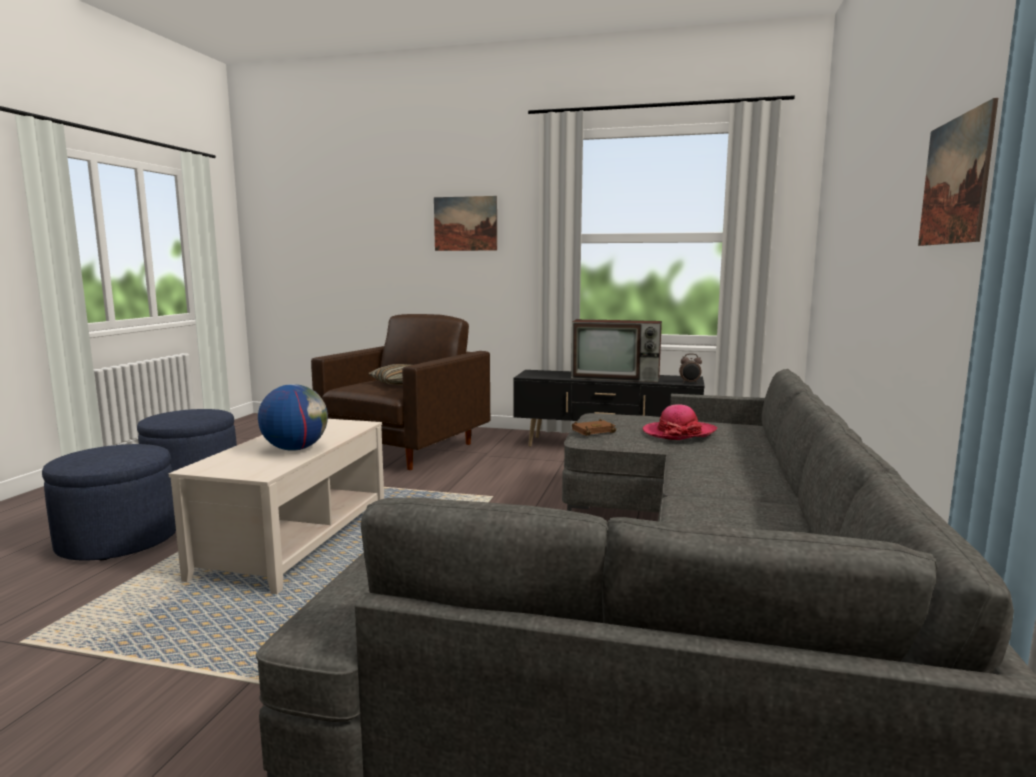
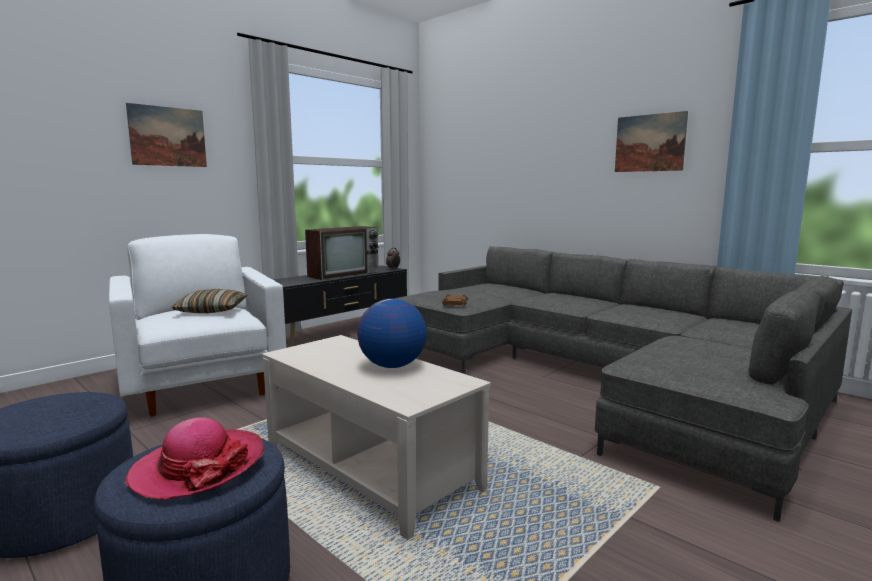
camera: 60 degrees left, 0 degrees up
brown armchair [311,314,491,470] -> white armchair [109,234,286,416]
hat [643,404,717,440] -> hat moved to [125,417,264,500]

